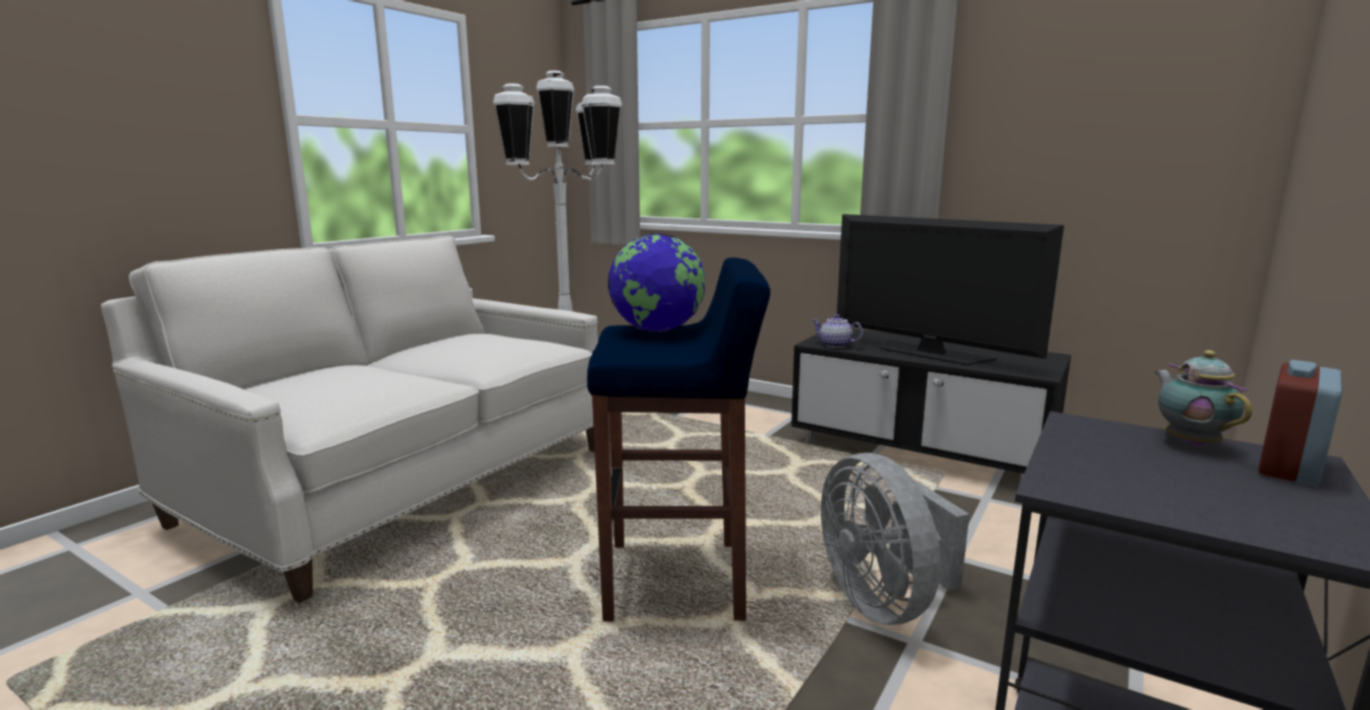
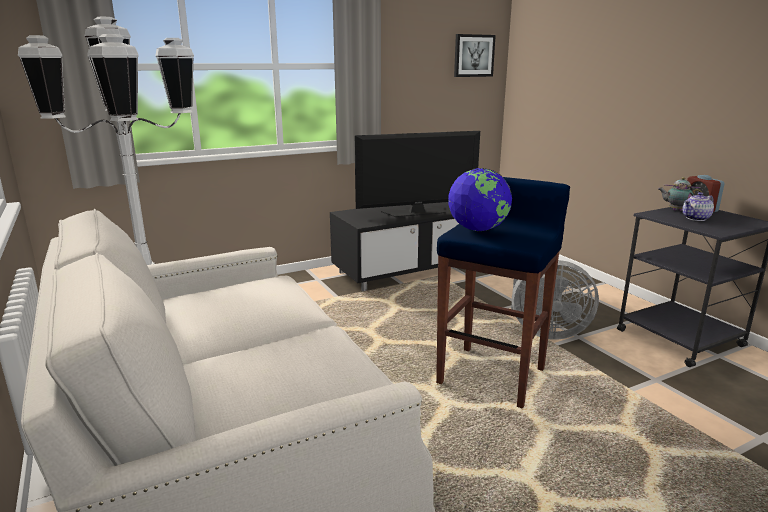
camera: 60 degrees left, 5 degrees up
teapot [812,314,863,348] -> teapot moved to [682,192,714,221]
none -> picture [454,34,496,77]

